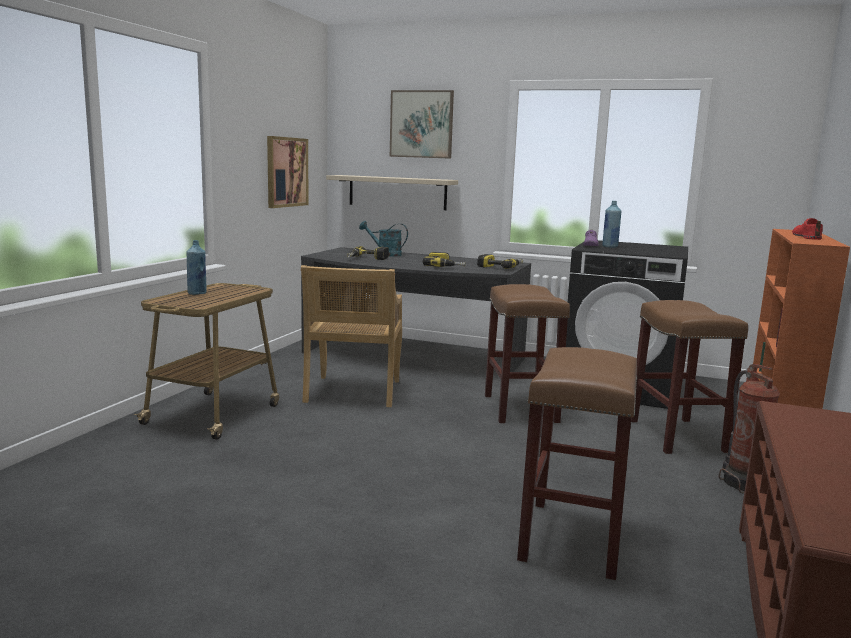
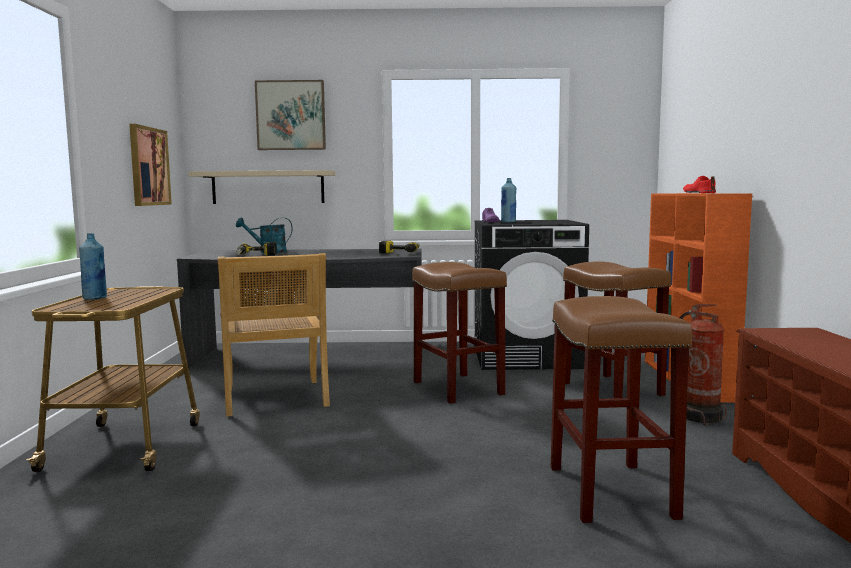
camera: 20 degrees left, 5 degrees down
power drill [423,252,465,267] -> none

